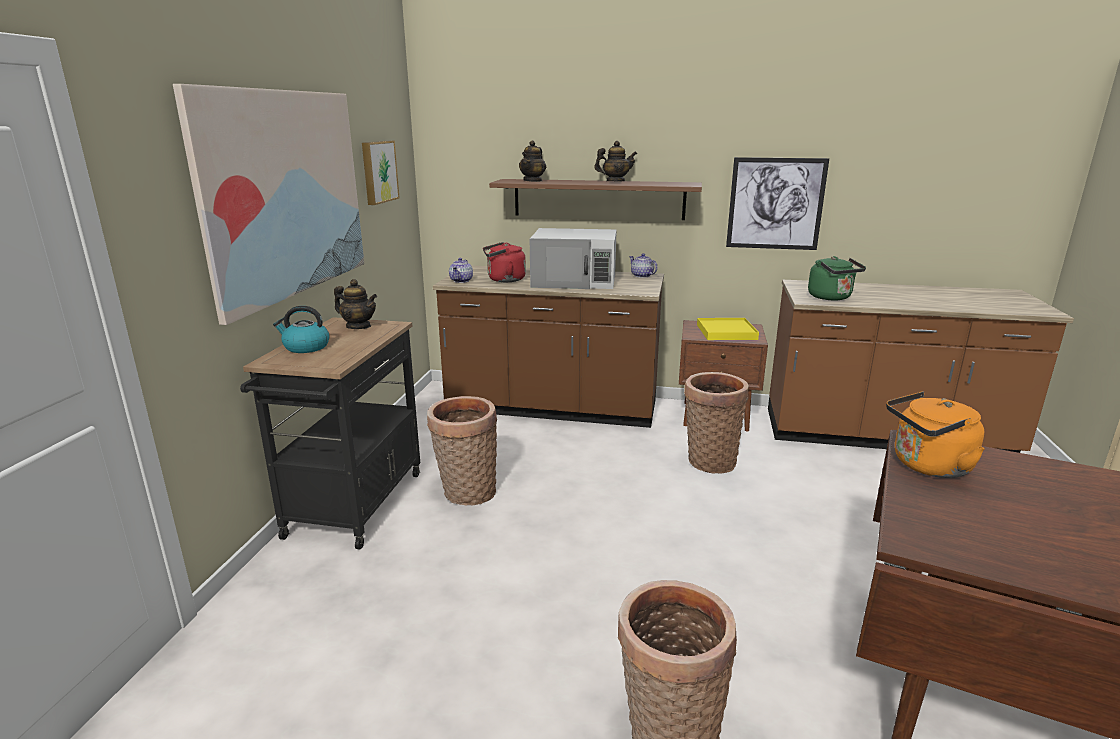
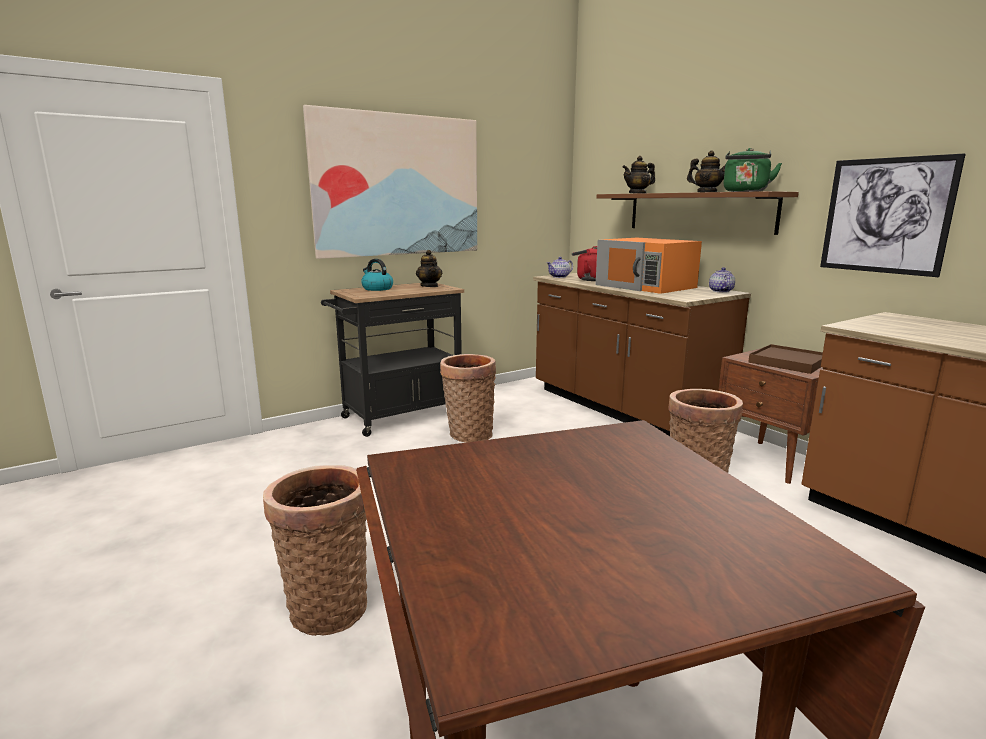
camera: 45 degrees right, 5 degrees down
picture [362,141,400,205] -> none
white microwave [530,228,617,289] -> orange microwave [596,238,702,294]
yellow tray [697,318,759,340] -> brown tray [748,344,823,374]
green kettle [808,256,866,300] -> green kettle moved to [724,148,782,192]
orange kettle [886,392,985,478] -> none

